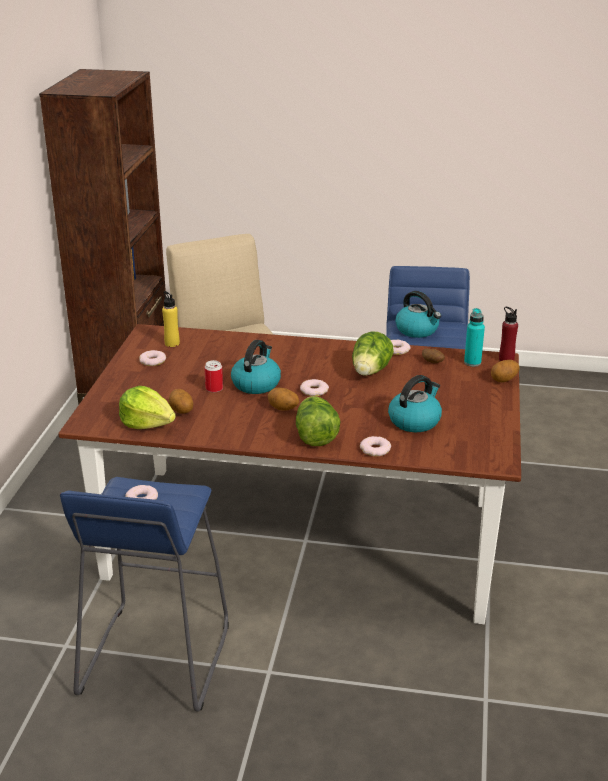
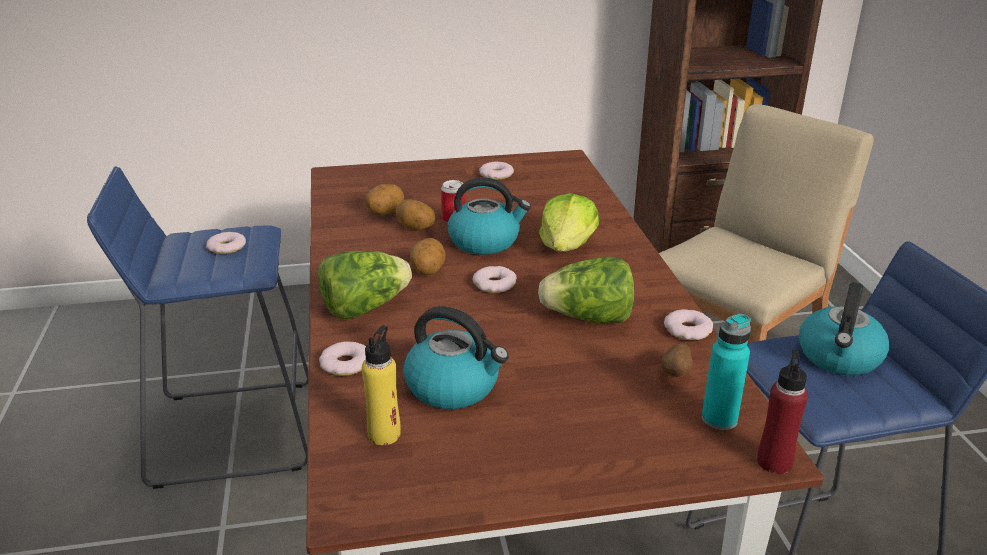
camera: 70 degrees right, 0 degrees up
lettuce [119,386,176,429] -> lettuce moved to [539,193,599,252]
yellow bottle [162,291,180,347] -> yellow bottle moved to [362,325,401,445]
potato [491,360,520,382] -> potato moved to [396,200,435,230]

